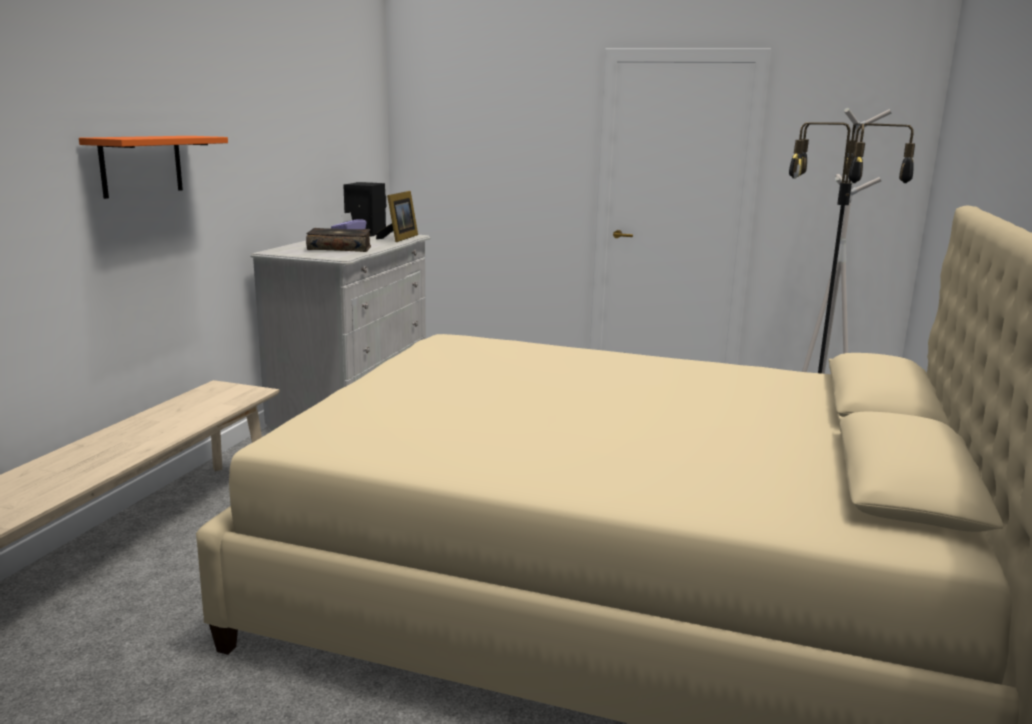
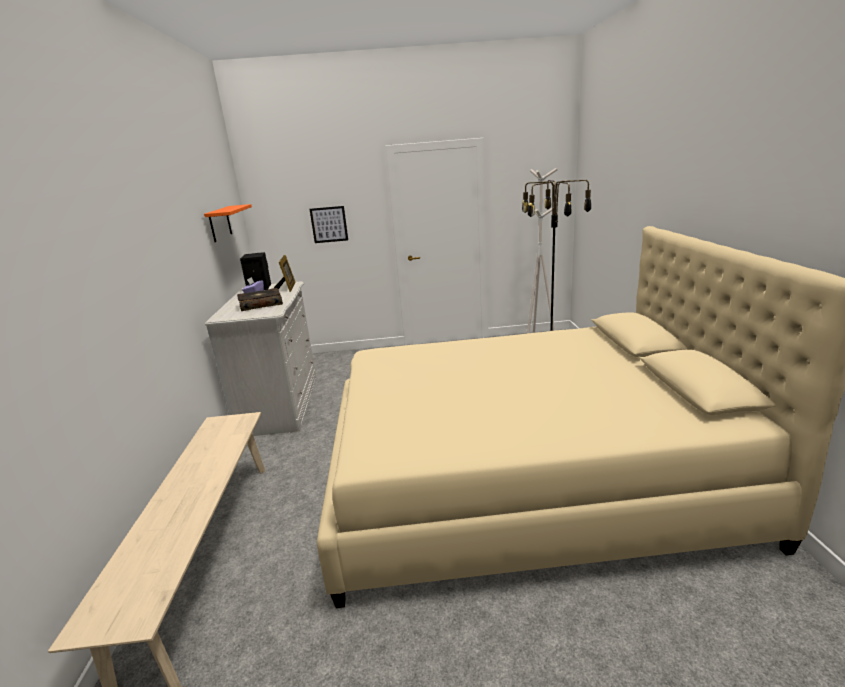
camera: 20 degrees left, 5 degrees up
orange shelf [79,136,228,199] -> orange shelf moved to [204,204,252,242]
none -> picture [309,206,348,243]

